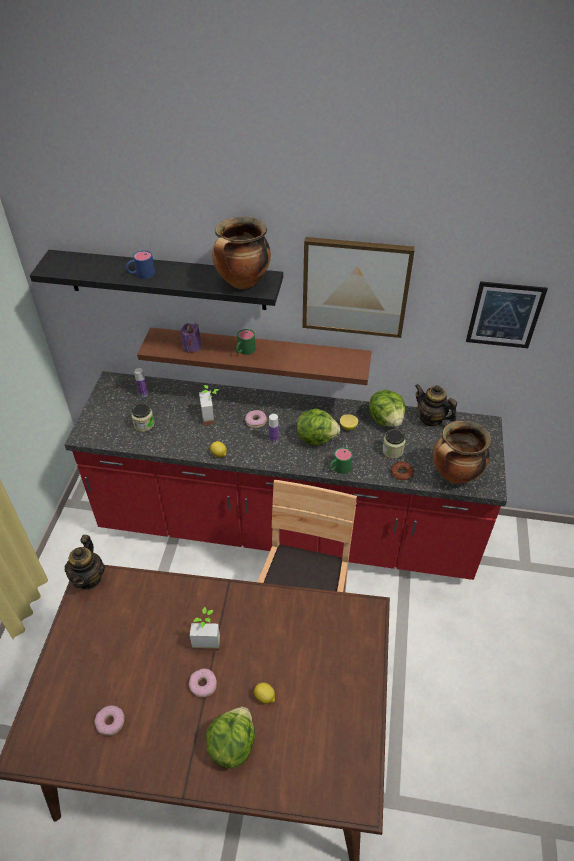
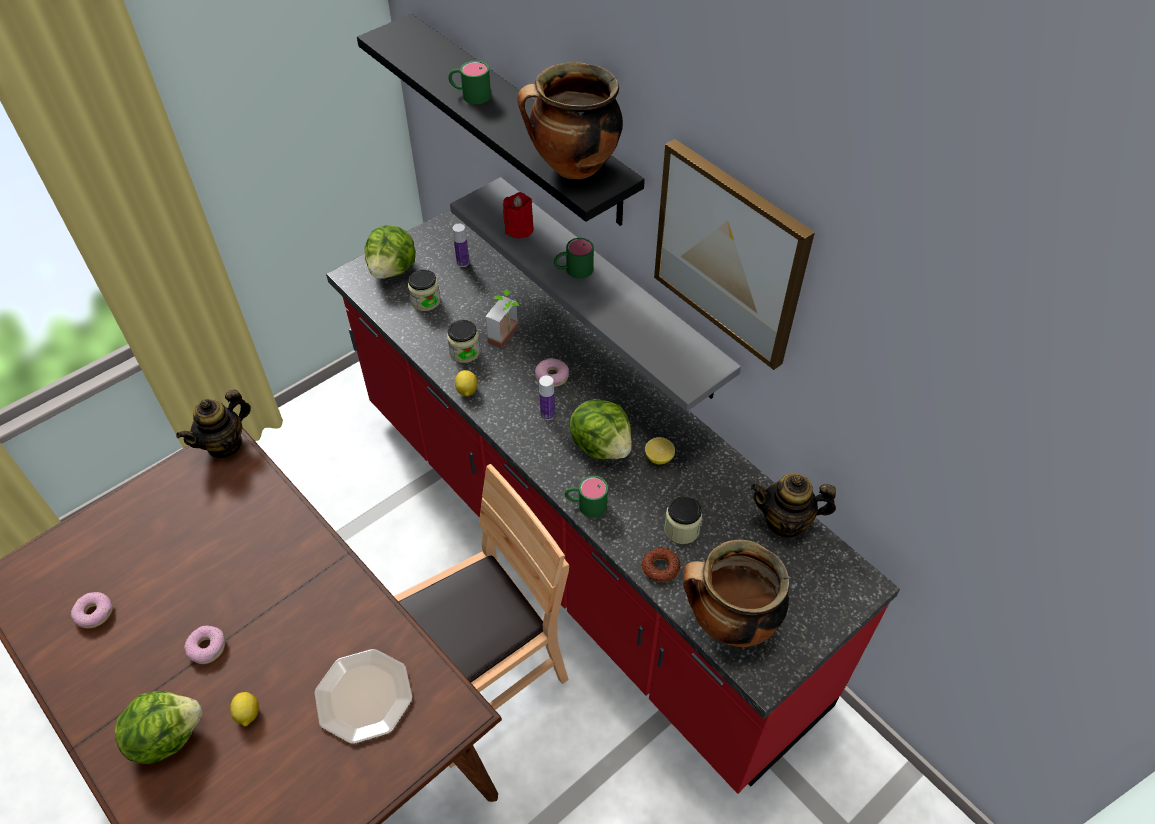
camera: 40 degrees right, 5 degrees up
blue mug [126,250,155,279] -> green mug [448,61,491,104]
brown shelf [137,327,372,385] -> grey shelf [450,177,741,412]
purple candle [181,323,202,353] -> red candle [503,192,534,238]
potted plant [190,607,221,651] -> none
lettuce [369,390,406,427] -> lettuce moved to [365,225,416,279]
teapot [415,384,457,427] -> teapot turned 75 degrees counterclockwise [751,473,836,538]
picture [466,281,548,348] -> none
none -> plate [315,649,412,744]
none -> jar [447,320,480,363]

